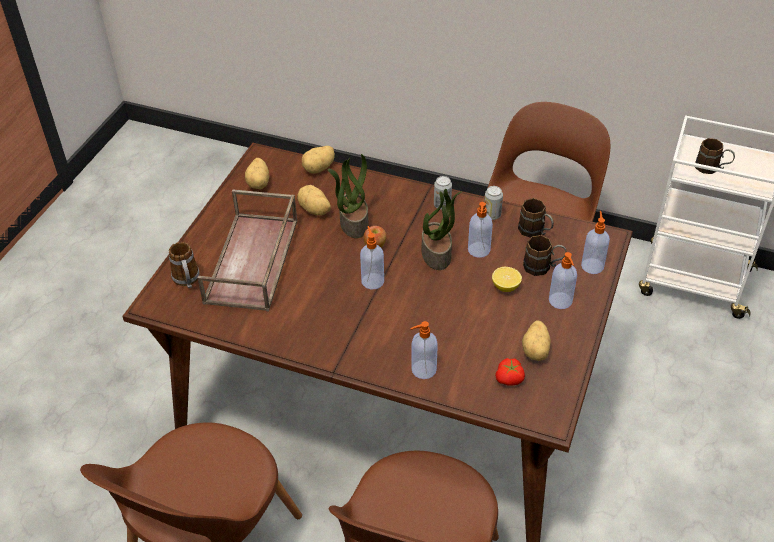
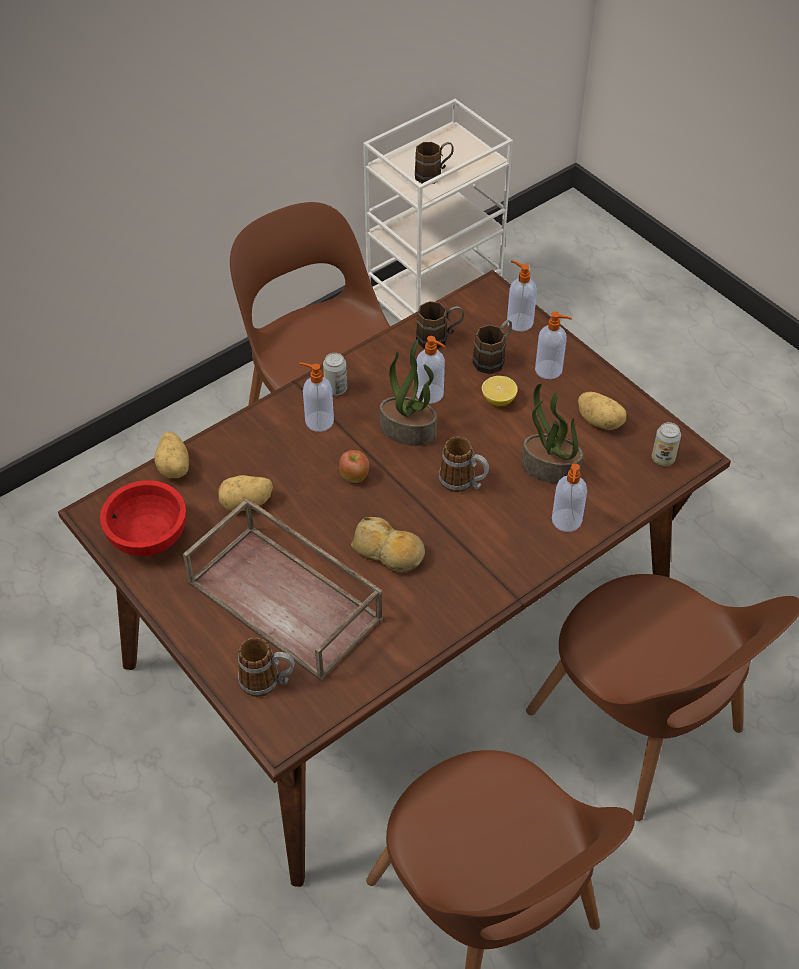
camera: 60 degrees left, 5 degrees up
potato [245,158,269,189] -> red bowl [100,480,186,556]
potted plant [328,154,369,238] -> potted plant moved to [521,383,583,484]
soap dispenser [360,226,384,289] -> soap dispenser moved to [299,363,334,432]
can [484,186,503,220] -> can moved to [652,422,681,466]
tomato [495,358,525,386] -> none
none -> bread [351,517,425,573]
none -> mug [439,437,489,492]

